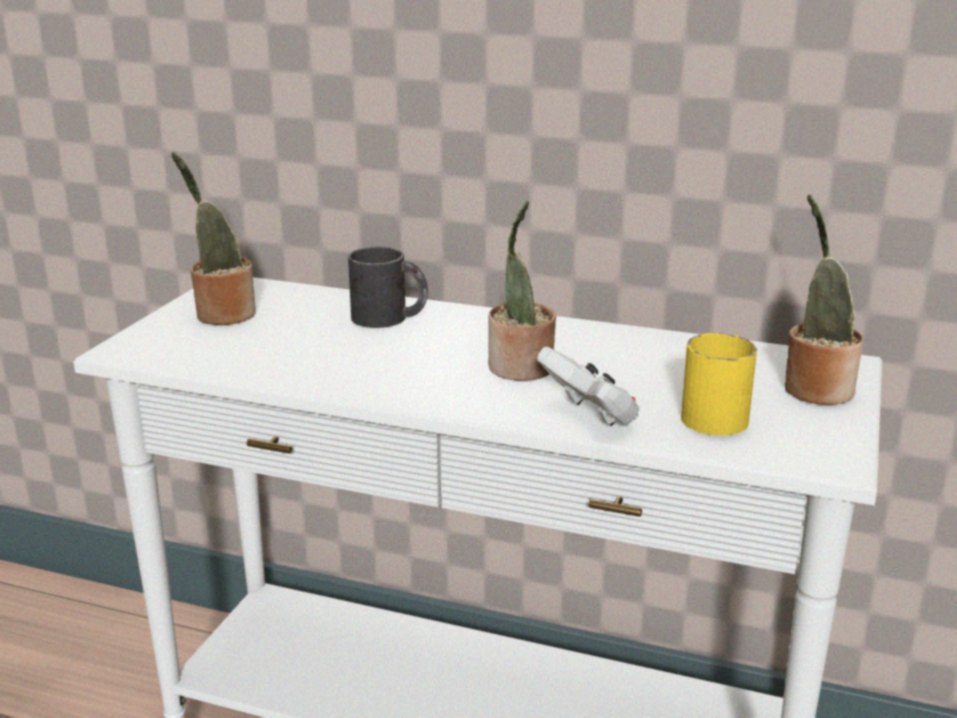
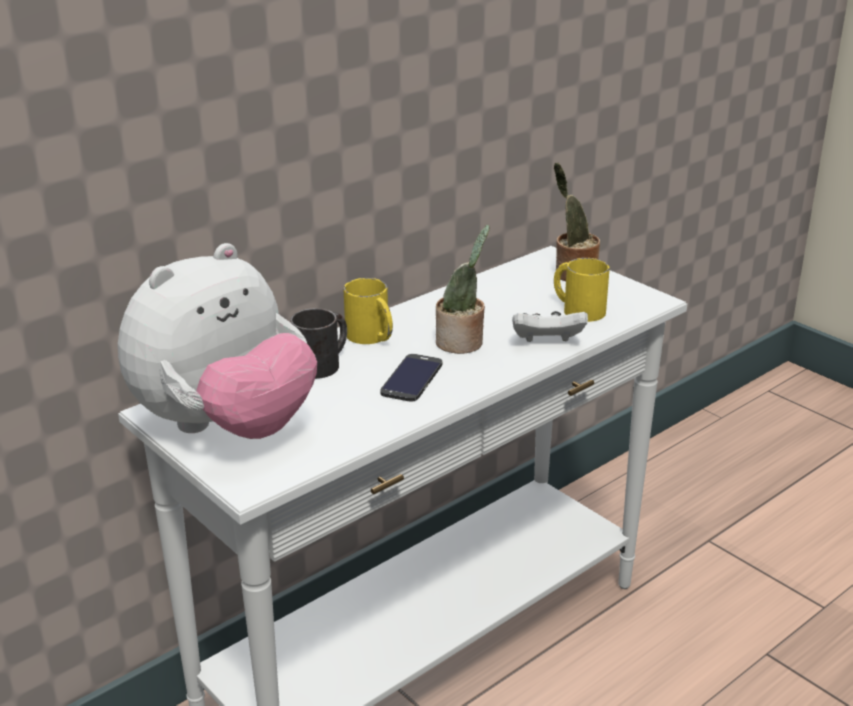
camera: 60 degrees left, 5 degrees up
potted plant [172,152,256,325] -> plush toy [118,243,317,439]
none -> yellow mug [343,278,393,344]
none -> phone [380,354,442,402]

